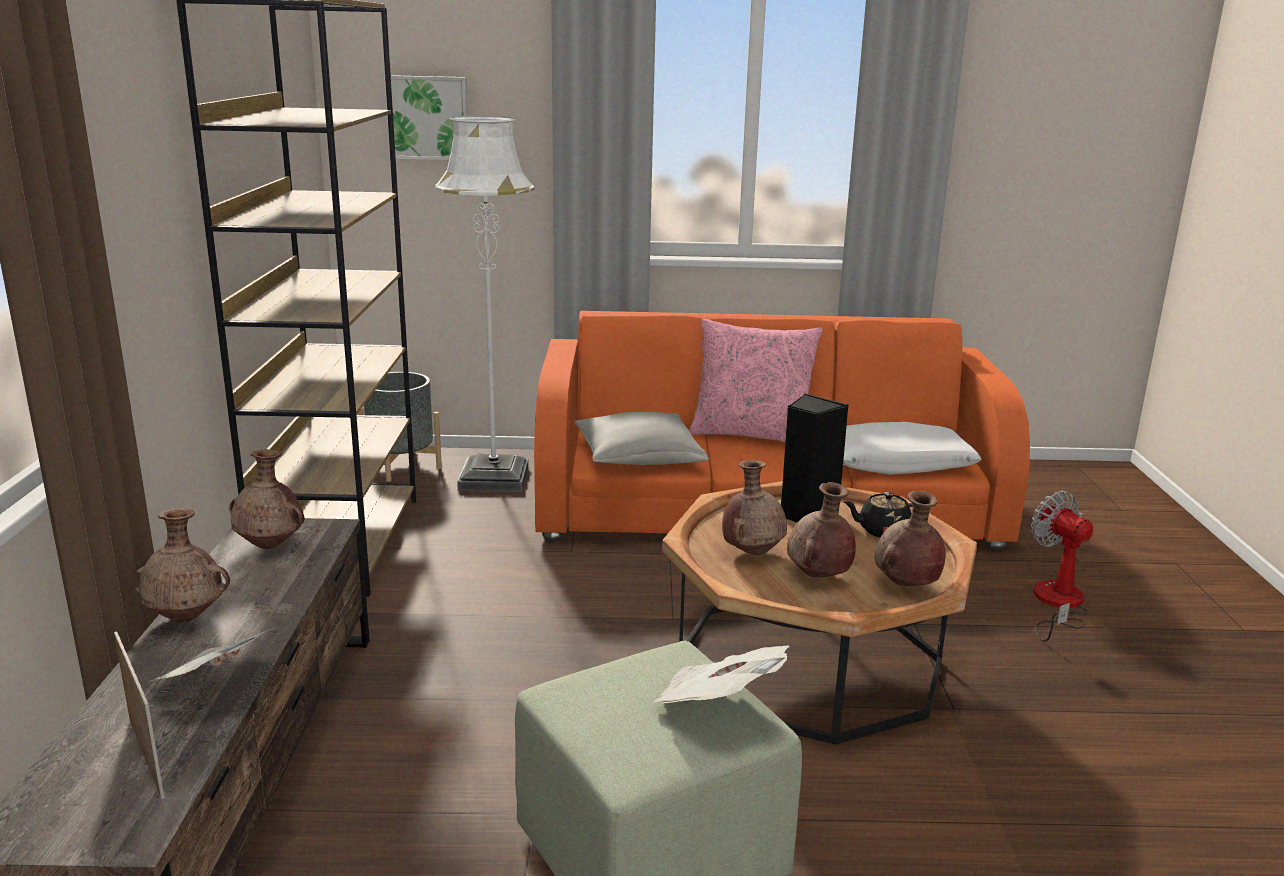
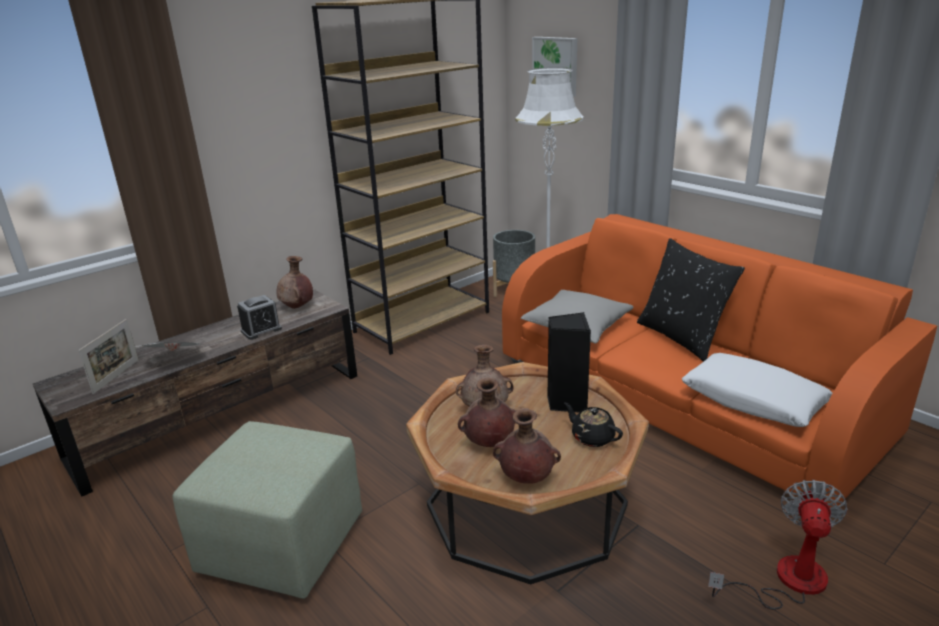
camera: 50 degrees right, 5 degrees up
brown vase [135,508,230,623] -> none
newspaper [654,645,790,703] -> none
pink pillow [689,319,822,442] -> black pillow [637,238,745,362]
none -> alarm clock [237,295,282,340]

